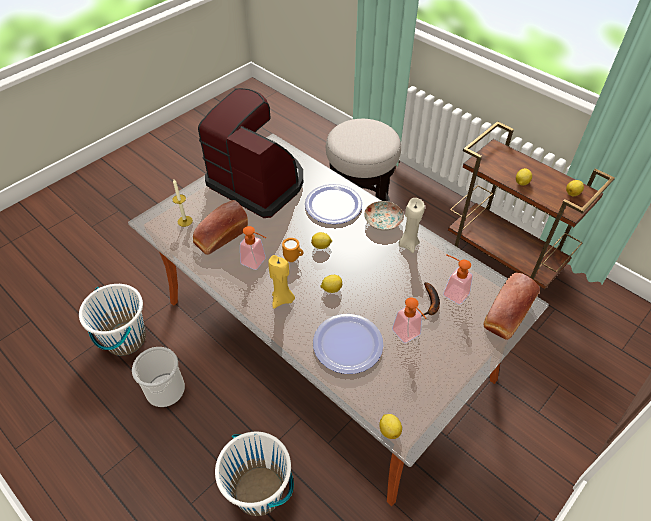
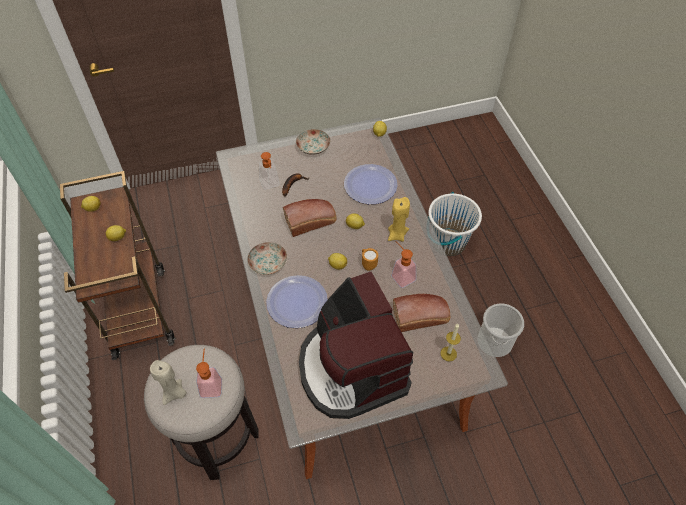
camera: 150 degrees left, 5 degrees up
white bucket [79,284,146,356] -> none
soap dispenser [392,298,427,343] -> soap dispenser moved to [196,348,222,398]
beige candle [399,198,425,253] -> beige candle moved to [150,360,186,405]
bread [483,273,540,340] -> bread moved to [283,199,337,237]
none -> plate [296,129,330,155]

